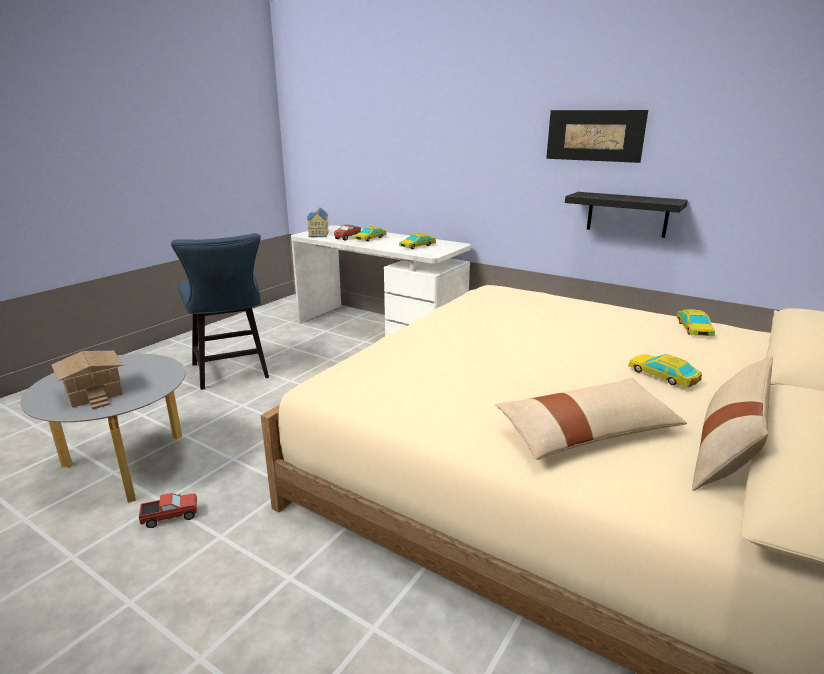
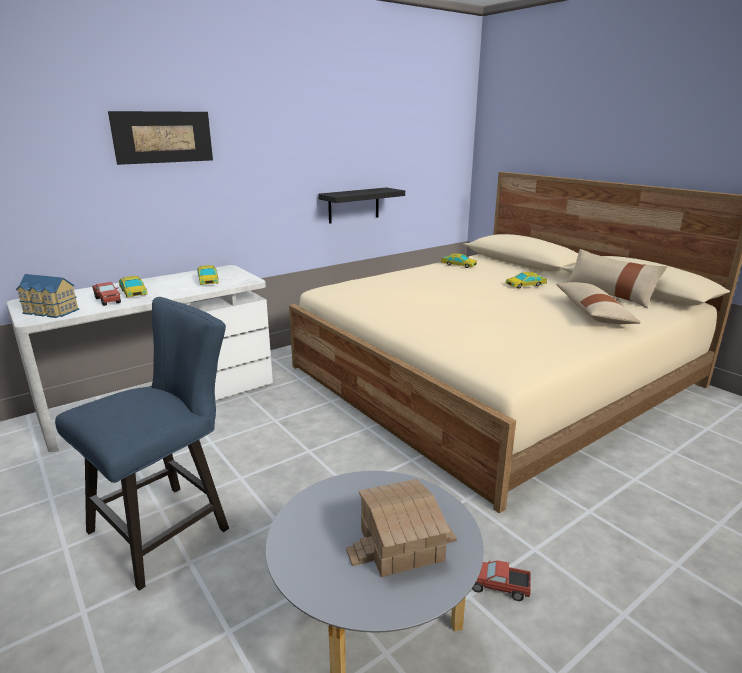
camera: 70 degrees left, 0 degrees up
toy truck [139,493,197,528] -> toy truck turned 75 degrees counterclockwise [472,560,531,601]
blue chair [171,233,269,390] -> blue chair turned 45 degrees counterclockwise [55,297,229,591]
picture [546,110,648,163] -> picture moved to [108,111,213,165]

